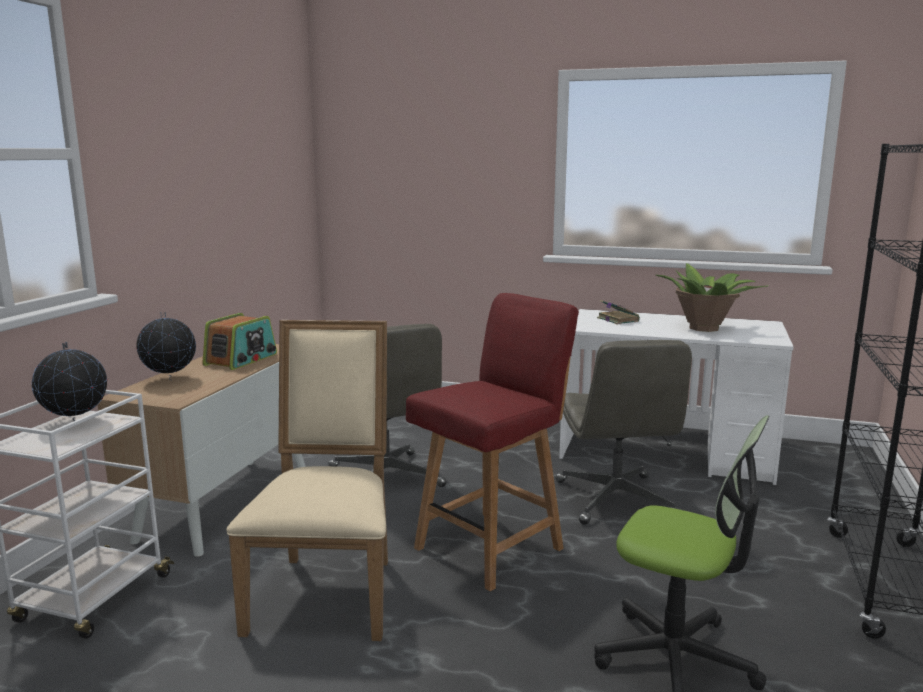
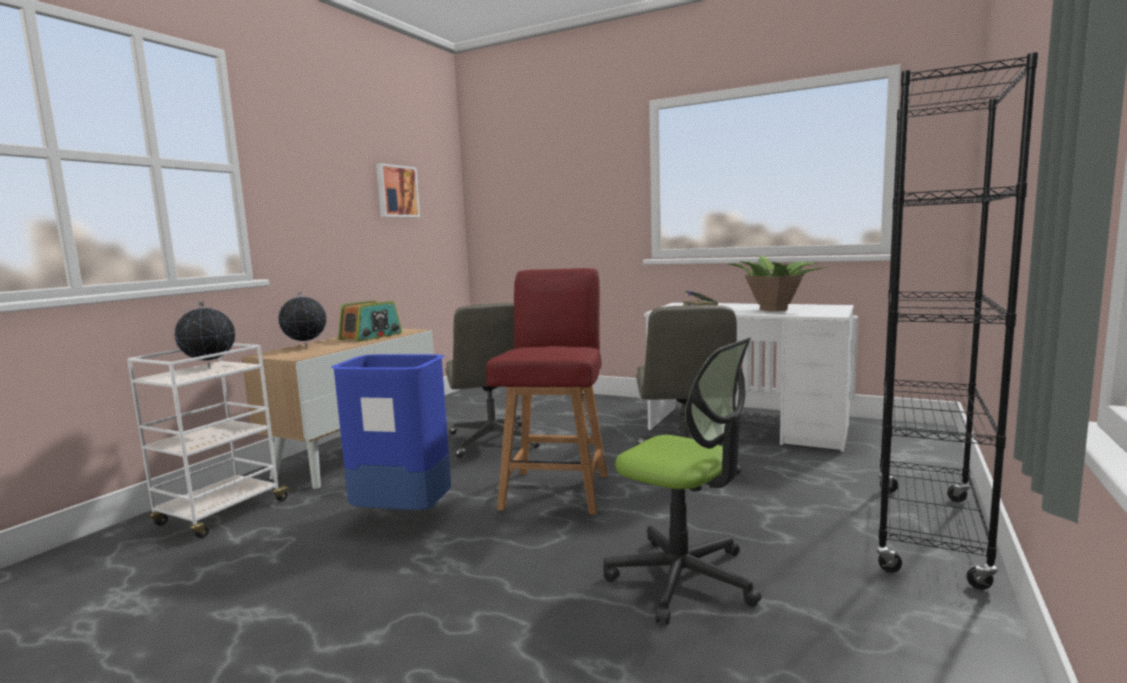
camera: 10 degrees right, 5 degrees down
beige chair [226,320,388,641] -> blue trash can [331,354,451,510]
red chair [406,293,579,591] -> red chair turned 45 degrees counterclockwise [486,268,607,514]
none -> picture [376,163,420,217]

